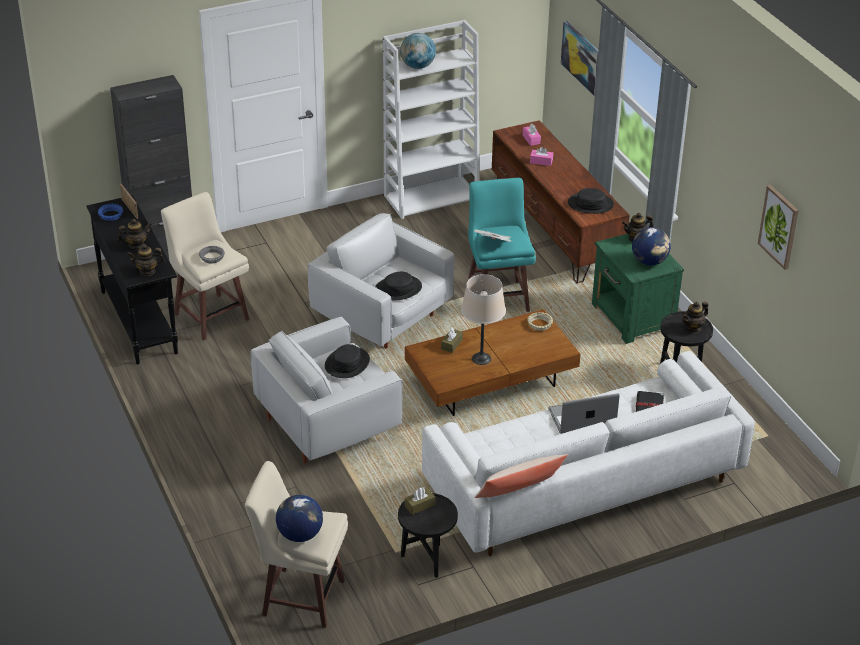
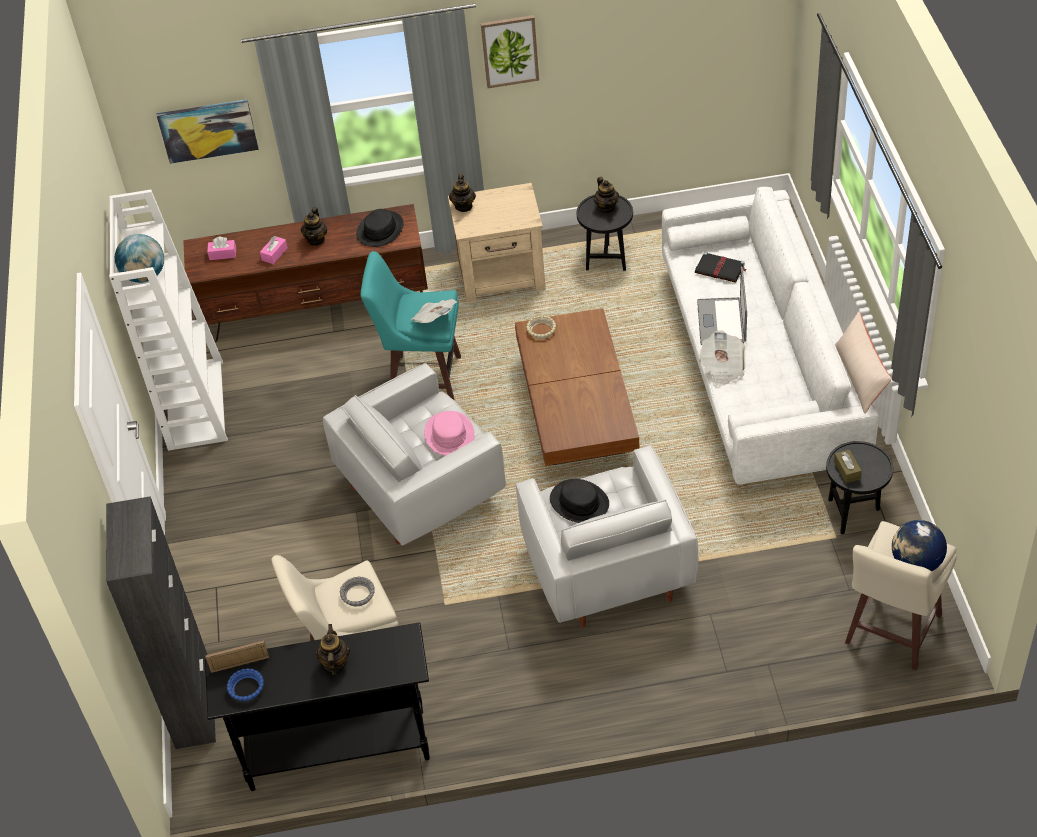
camera: 70 degrees left, 10 degrees up
teapot [127,244,165,276] -> teapot moved to [301,207,327,246]
black hat [376,272,422,301] -> pink hat [424,411,475,456]
brown tissue box [441,327,463,353] -> none
beige table lamp [461,274,506,365] -> none
green nightstand [592,234,684,344] -> beige nightstand [448,183,546,302]
globe [632,227,671,266] -> none
picture [758,185,799,270] -> picture moved to [481,15,539,88]
none -> newspaper [699,330,745,386]

